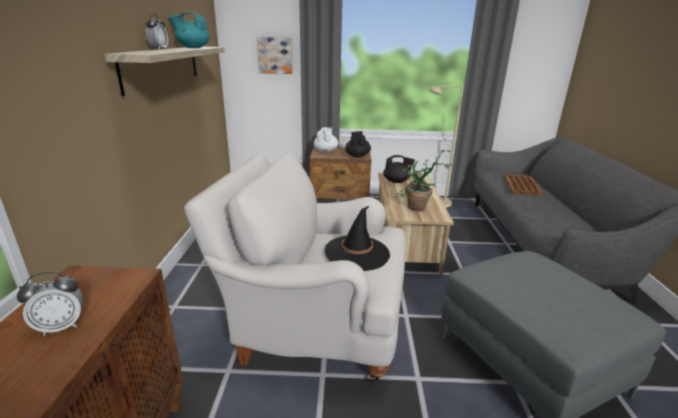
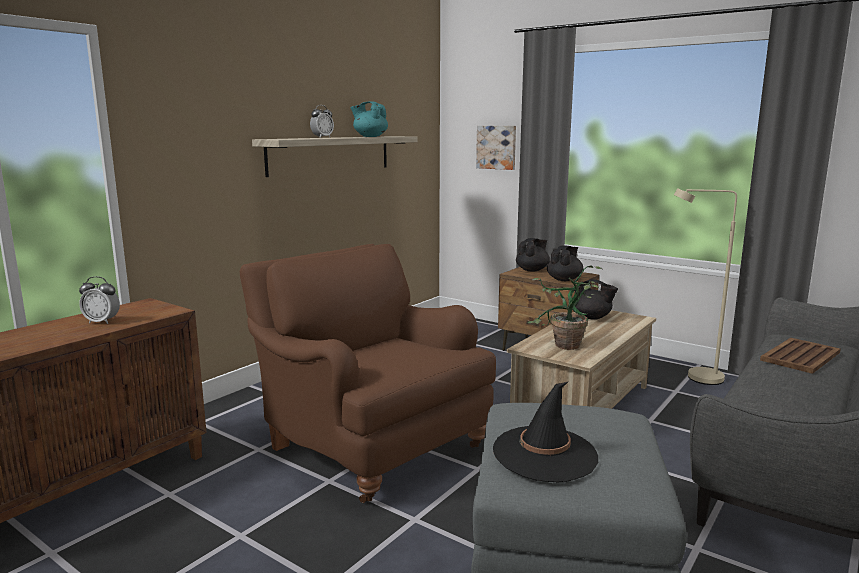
camera: 35 degrees right, 10 degrees down
white armchair [184,153,406,383] -> brown armchair [240,244,496,503]
white teapot [314,127,339,153] -> black teapot [516,238,550,272]
black hat [324,206,390,271] -> black hat moved to [493,382,598,482]

